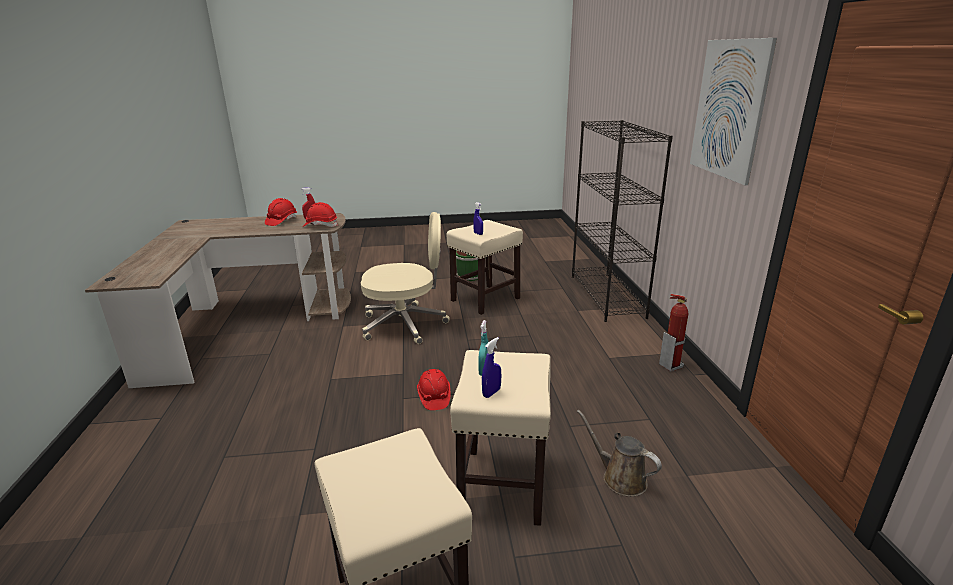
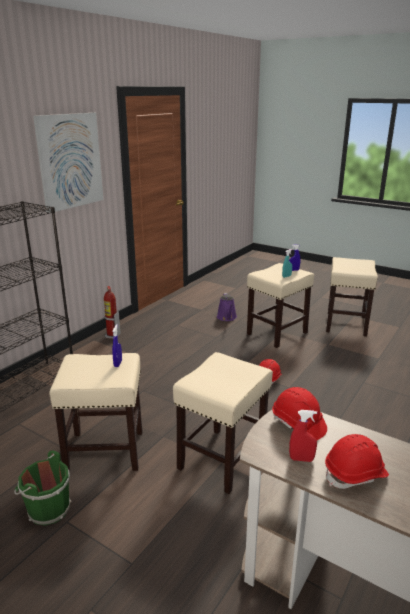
camera: 140 degrees left, 0 degrees up
beige office chair [361,212,450,344] -> beige stool [173,352,273,494]
brown watering can [577,410,662,497] -> purple watering can [217,293,237,321]

